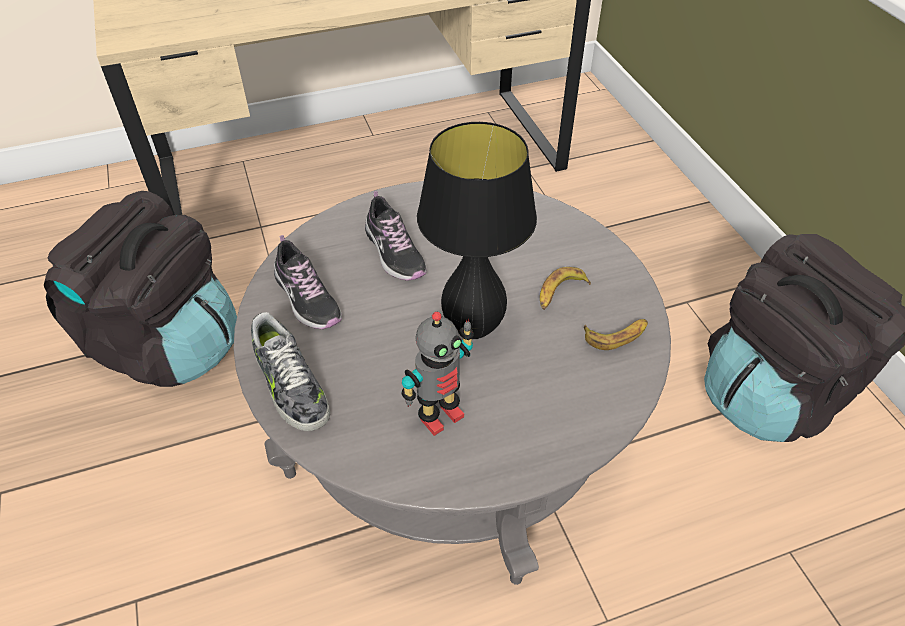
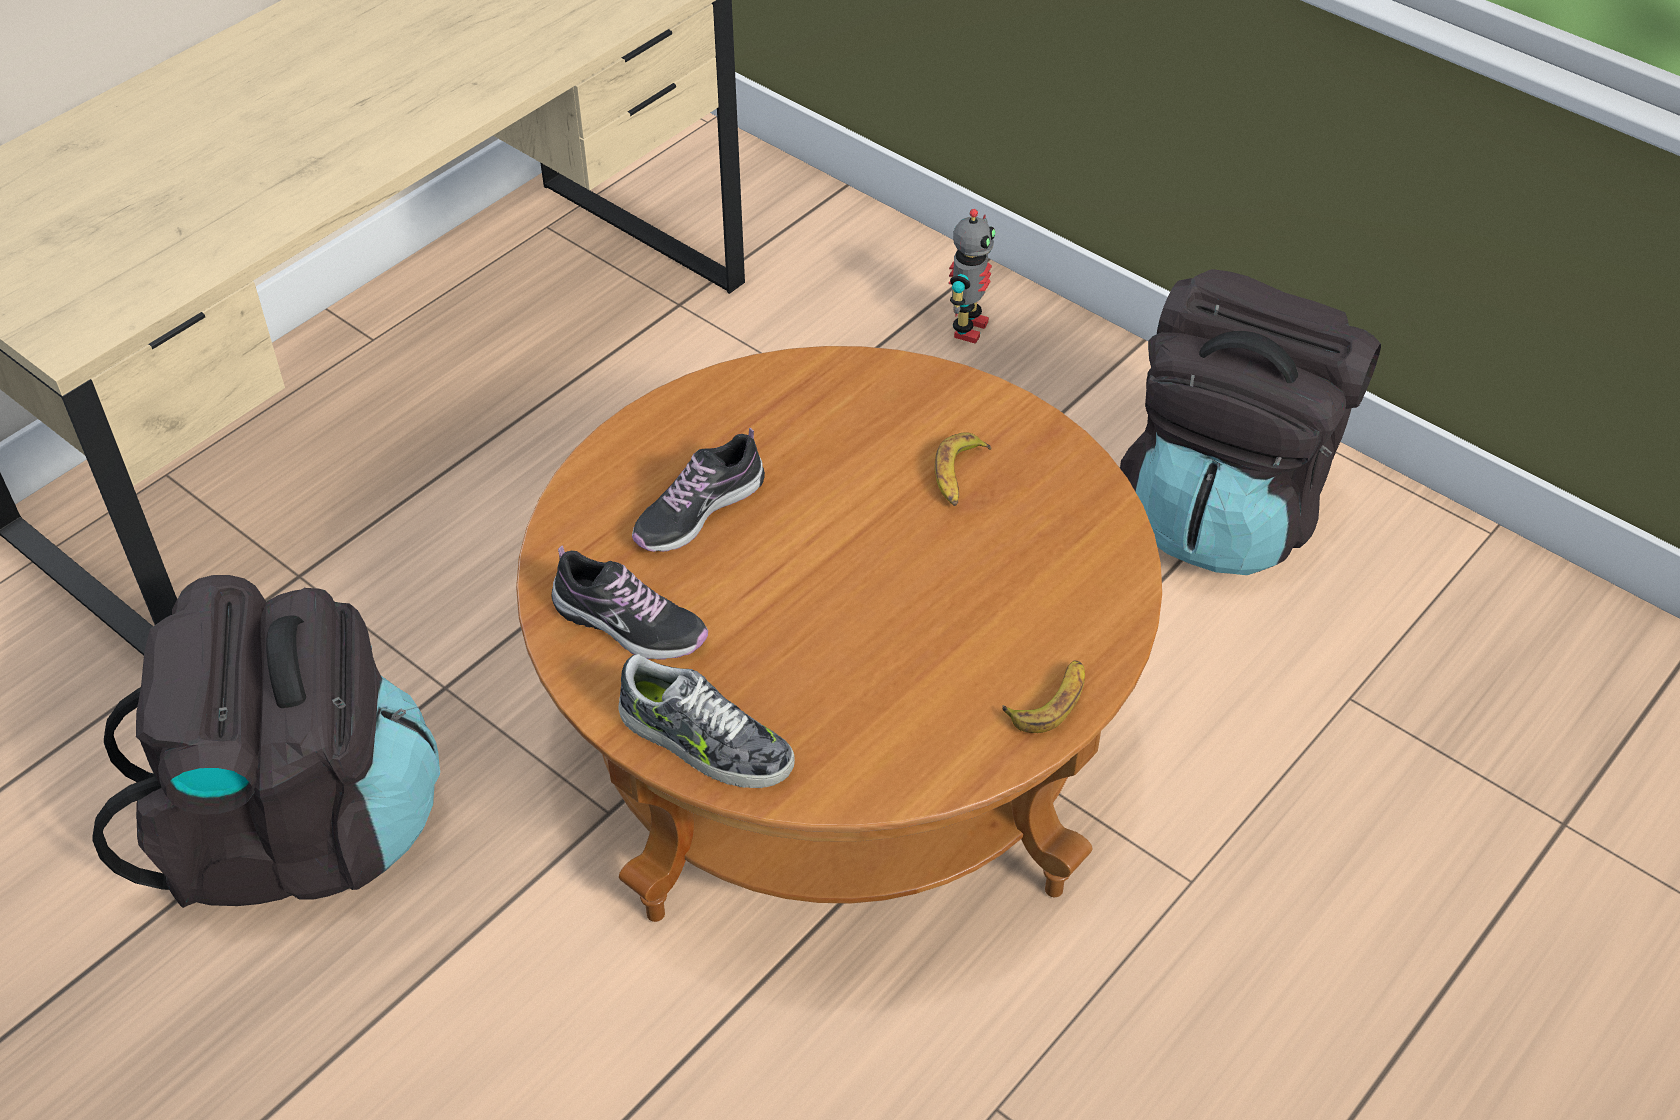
camera: 30 degrees left, 0 degrees up
grey coffee table [233,181,671,585] -> brown coffee table [516,346,1162,922]
shoe [365,191,427,281] -> shoe turned 105 degrees clockwise [632,428,765,552]
toy robot [402,312,474,436] -> toy robot moved to [949,209,996,344]
black table lamp [417,122,537,339] -> none
banana [584,319,648,350] -> banana moved to [1002,660,1085,733]

